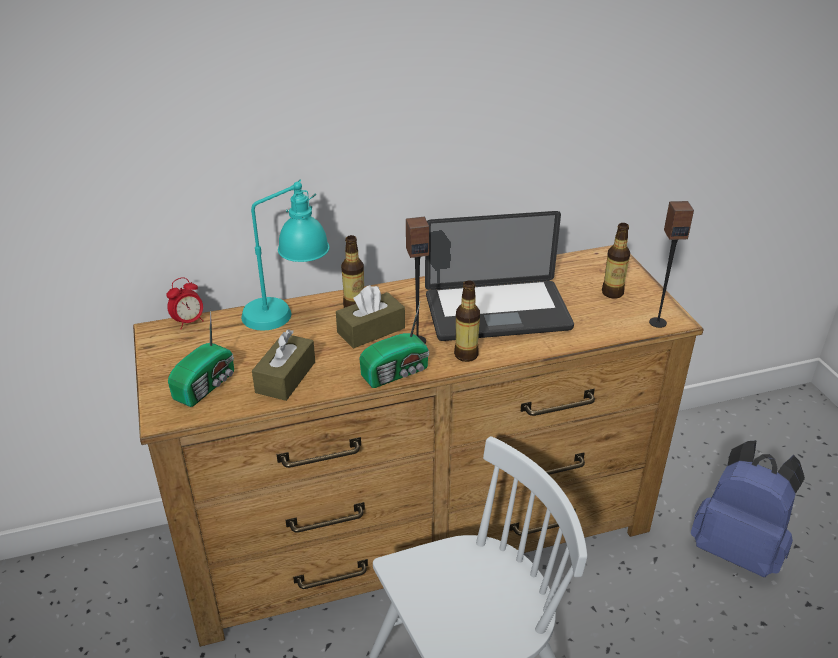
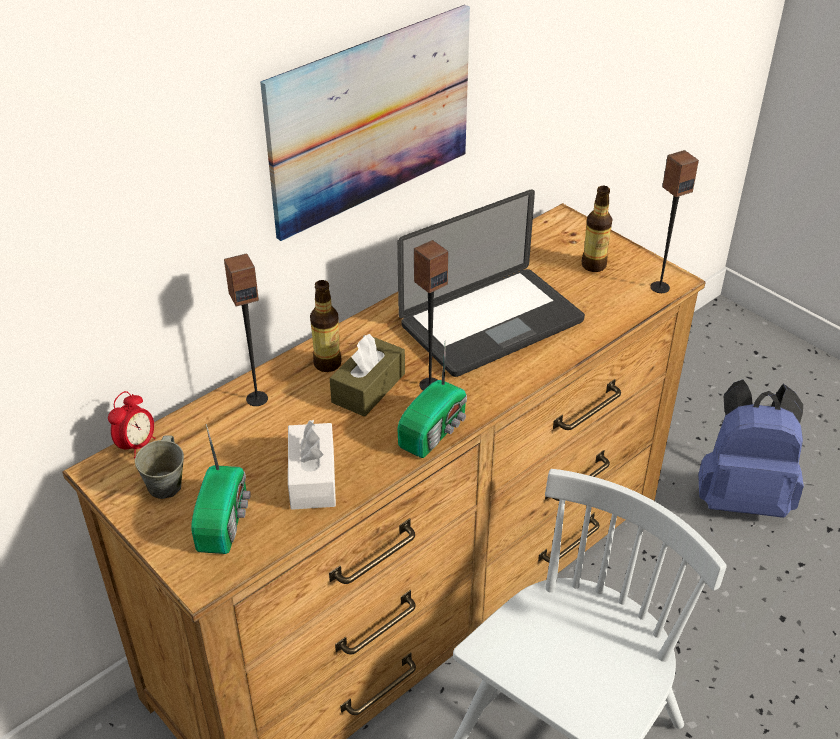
camera: 25 degrees left, 5 degrees up
turquoise table lamp [241,180,330,331] -> speaker [224,253,268,406]
brown tissue box [252,329,315,401] -> white tissue box [288,420,336,510]
bottle [454,280,480,362] -> none
none -> grey mug [135,435,184,499]
none -> picture [260,5,470,241]

